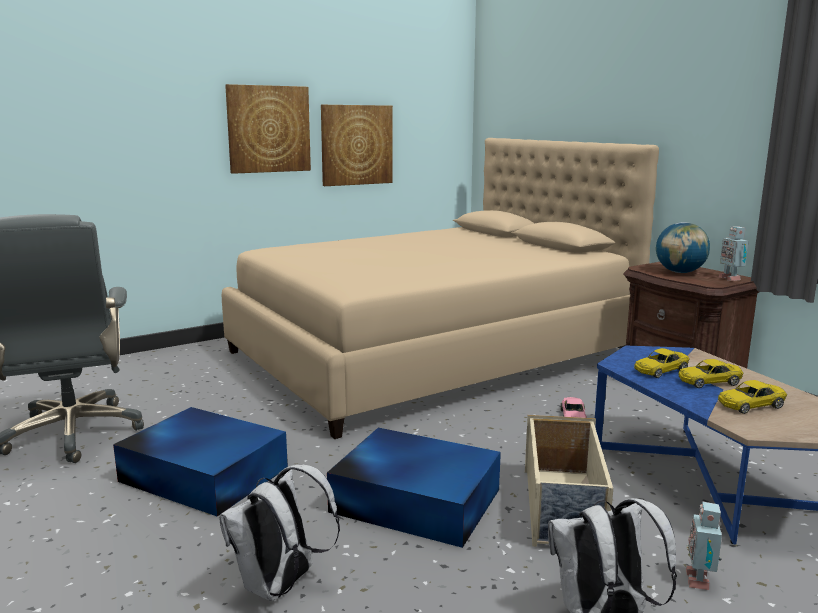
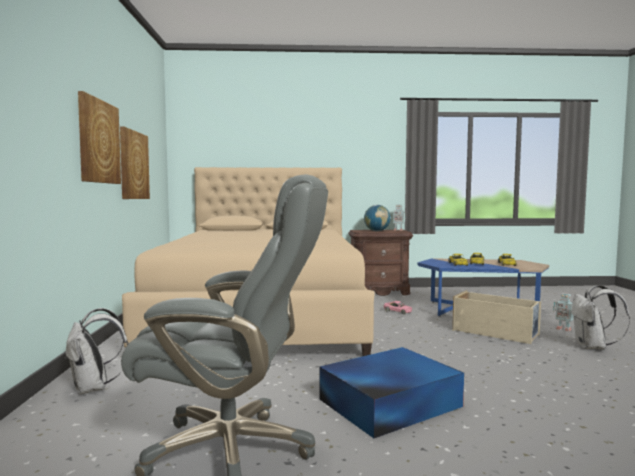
camera: 60 degrees left, 10 degrees down
white backpack [219,465,340,601] -> white backpack moved to [65,308,129,395]
blue storage box [327,428,501,548] -> none

